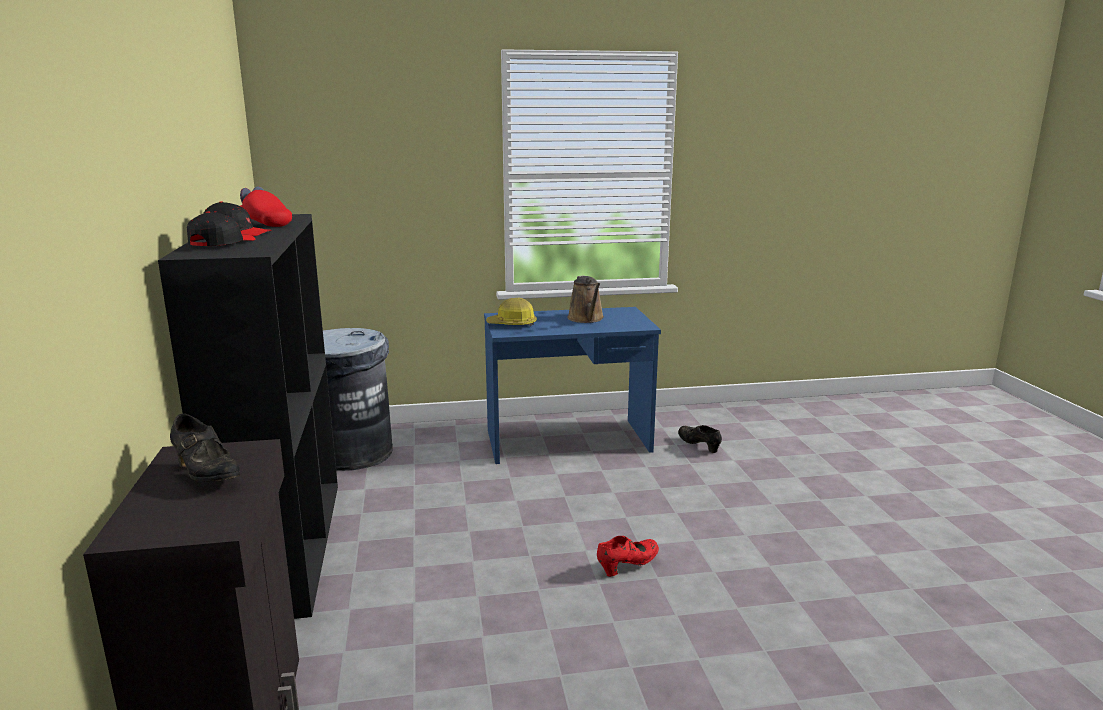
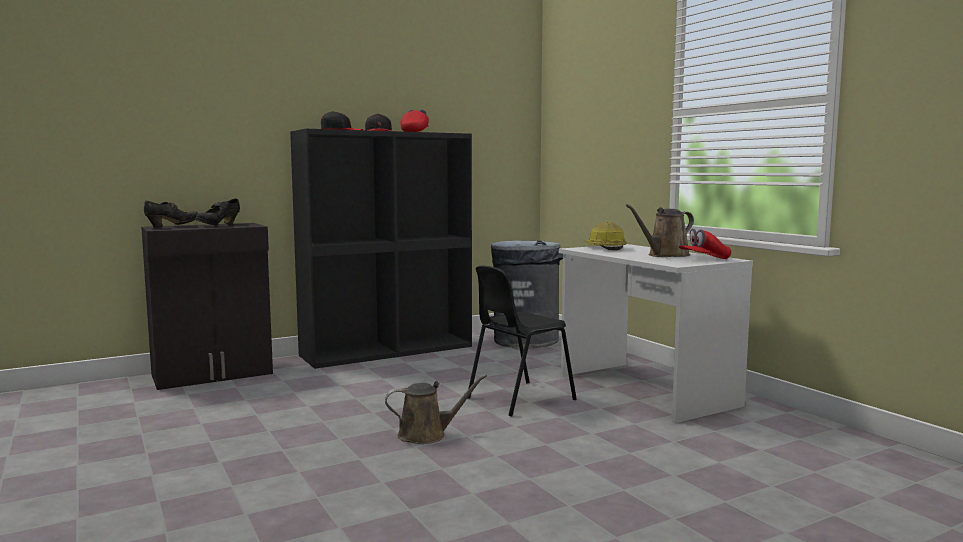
camera: 70 degrees right, 10 degrees down
blue desk [484,307,661,464] -> white desk [559,244,753,423]
red shoe [597,536,659,577] -> brown watering can [385,374,487,444]
black shoe [678,425,722,453] -> black shoe moved to [144,201,198,228]
none -> black chair [468,266,577,417]
none -> red cap [679,228,731,259]

